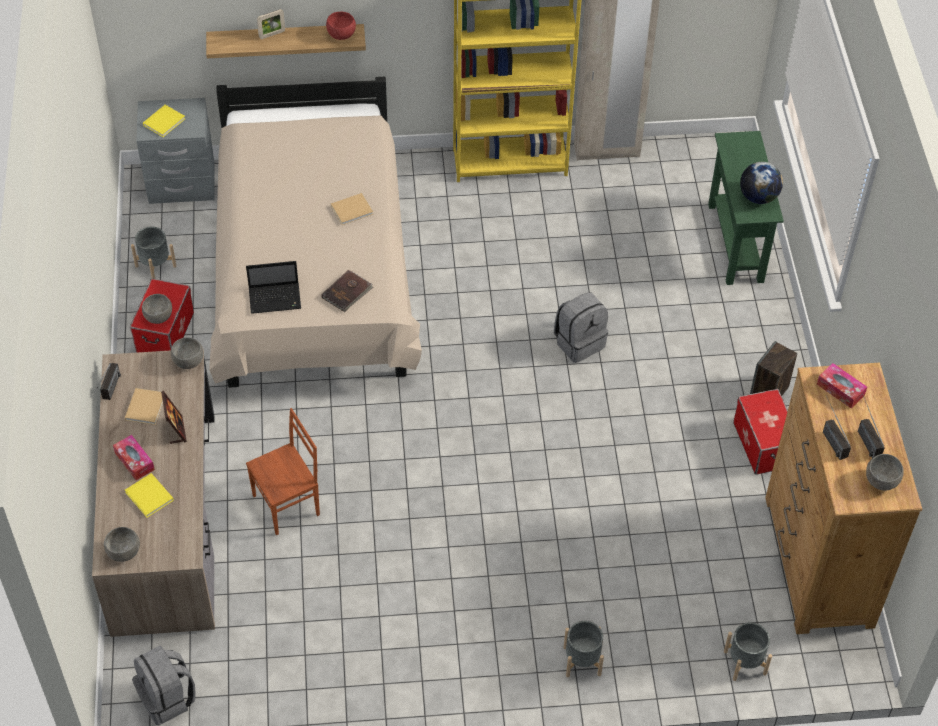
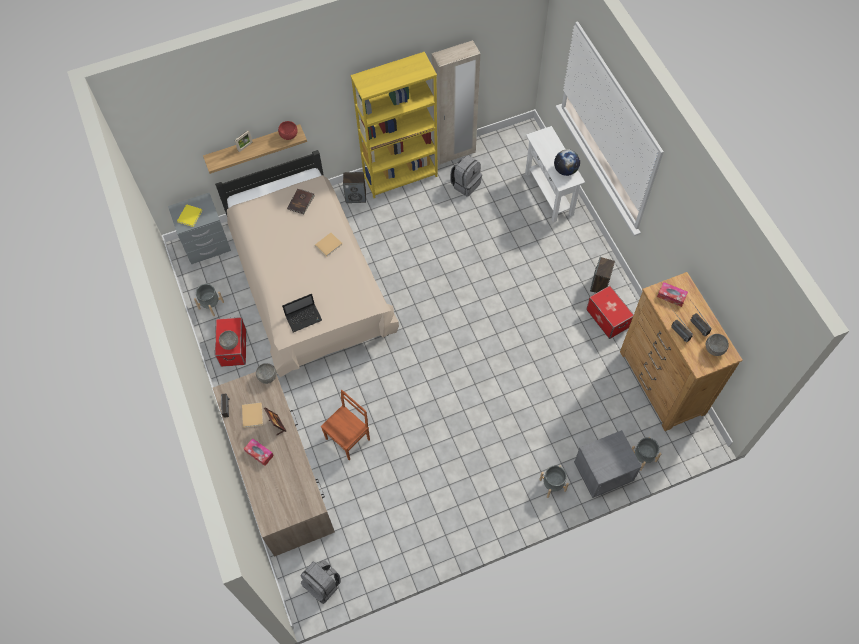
camera: 15 degrees left, 10 degrees up
grey bowl [104,527,140,562] -> none
yellow book [125,473,174,517] -> none
brown book [321,270,373,312] -> brown book moved to [287,189,315,214]
grey backpack [554,293,608,363] -> grey backpack moved to [450,155,482,197]
green console table [708,131,784,285] -> white console table [525,126,585,223]
none -> speaker [343,172,366,203]
none -> grey nightstand [574,430,642,498]

